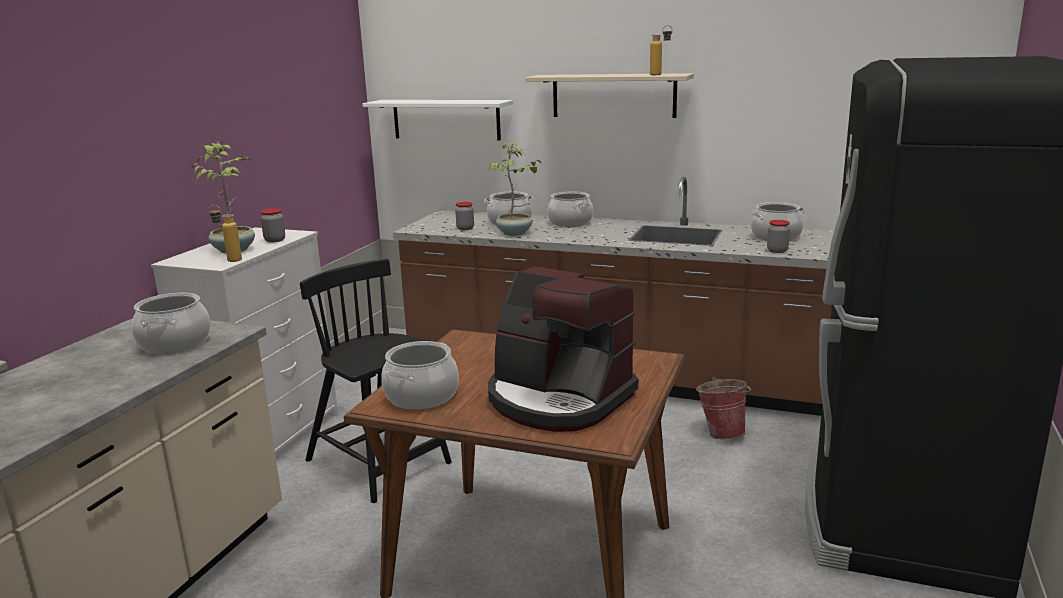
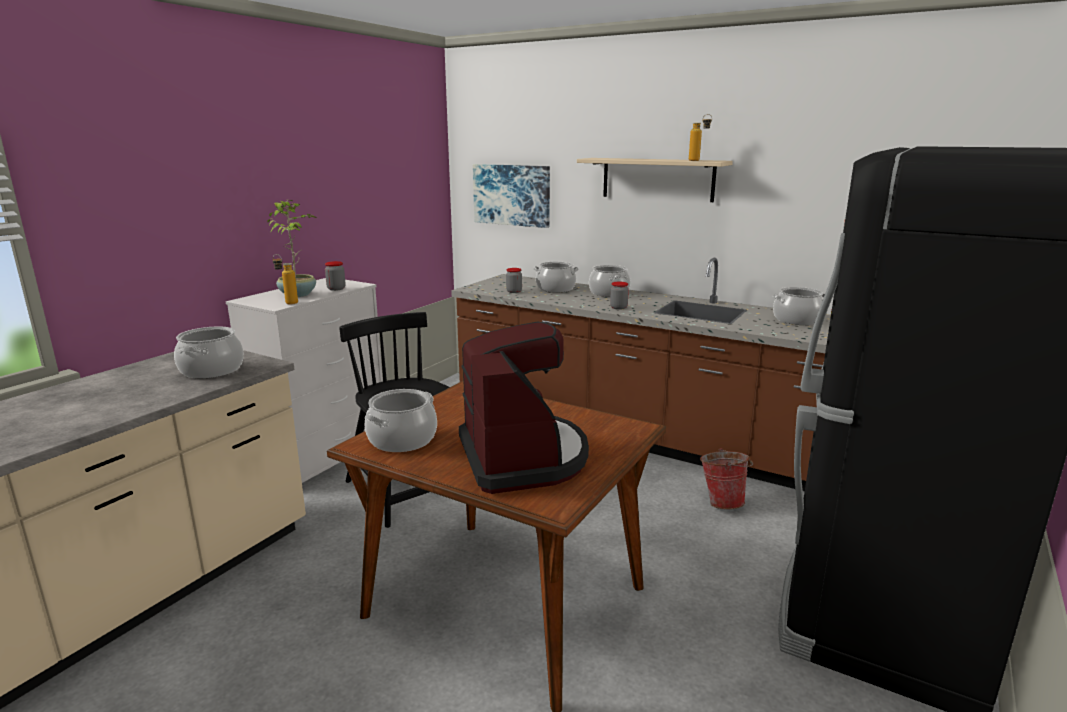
camera: 10 degrees right, 0 degrees up
white shelf [362,100,513,141] -> picture [473,164,550,228]
coffee machine [488,266,638,432] -> coffee machine turned 150 degrees counterclockwise [459,322,589,494]
potted plant [489,142,542,236] -> none
jar [767,220,790,253] -> jar moved to [610,282,629,310]

